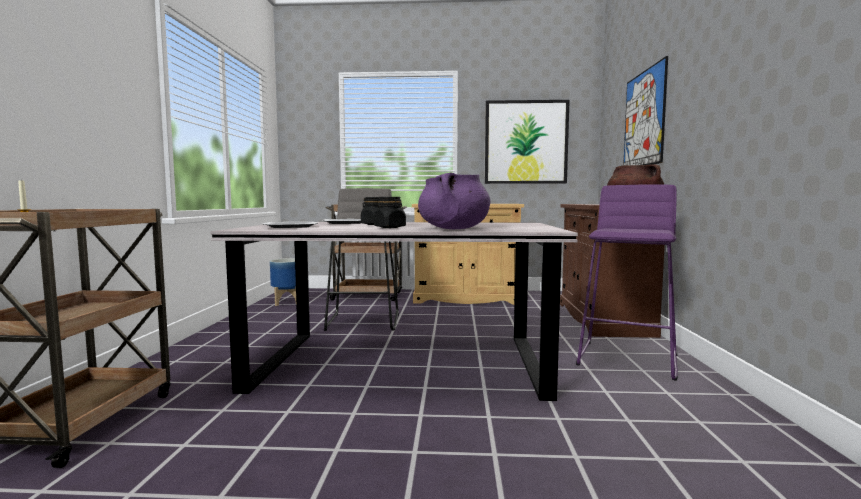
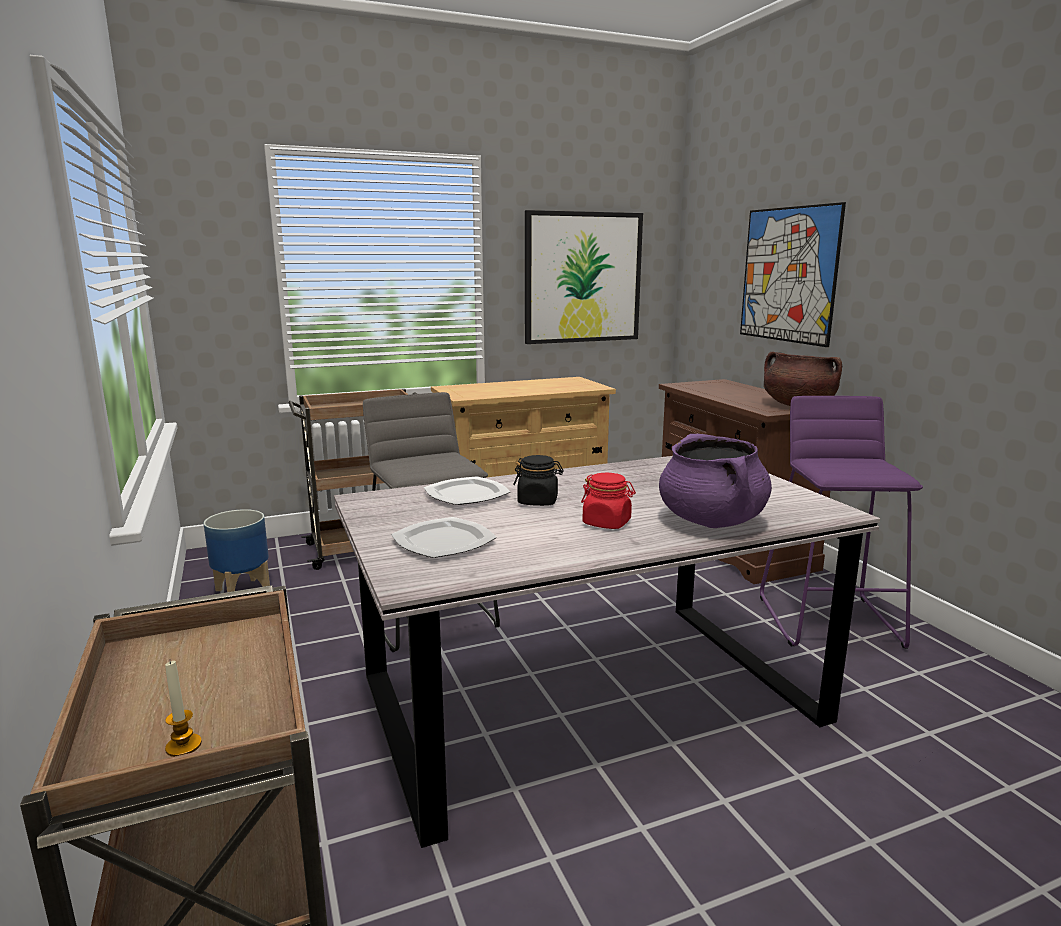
camera: 25 degrees left, 10 degrees up
black jar [374,197,406,228] -> red jar [581,473,636,529]

